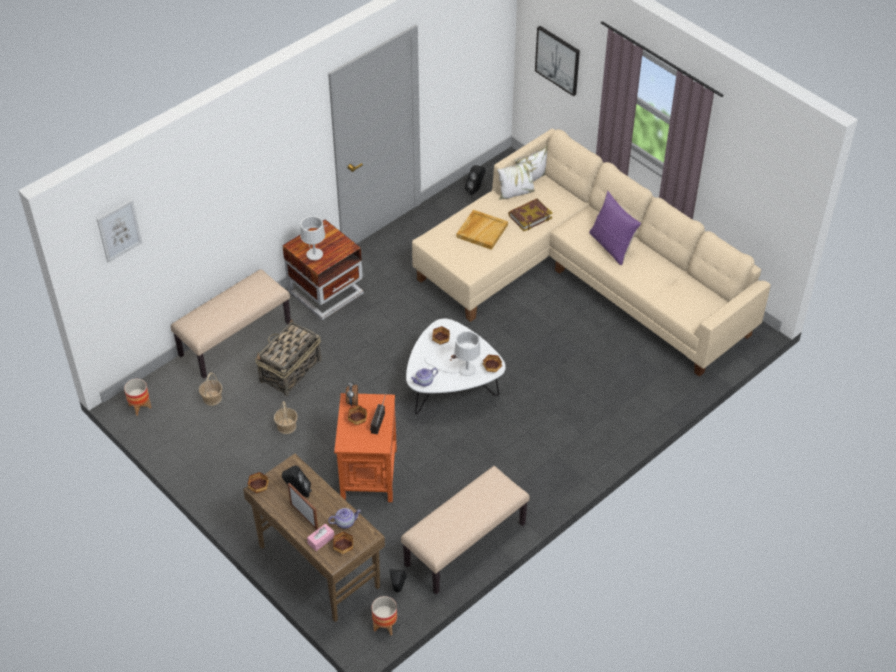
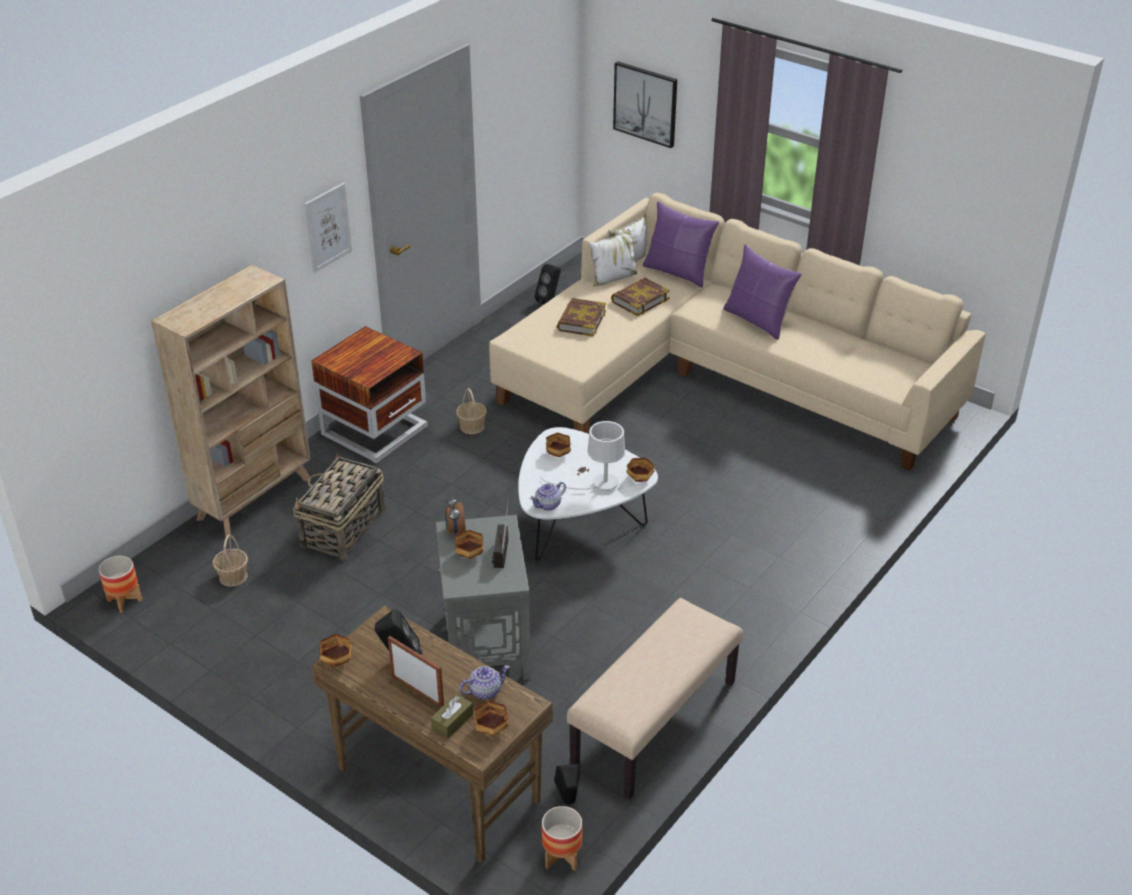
camera: 10 degrees left, 10 degrees down
picture [97,199,142,263] -> picture moved to [304,183,352,273]
beige bench [171,269,291,379] -> beige bookcase [151,264,311,538]
basket [274,401,298,434] -> basket moved to [456,388,487,434]
white table lamp [300,216,325,260] -> none
pink tissue box [307,524,334,551] -> brown tissue box [431,694,473,739]
orange side table [334,393,397,502] -> grey side table [436,515,531,680]
beige tray [456,210,508,250] -> book [557,298,606,337]
none -> purple pillow [643,201,719,287]

